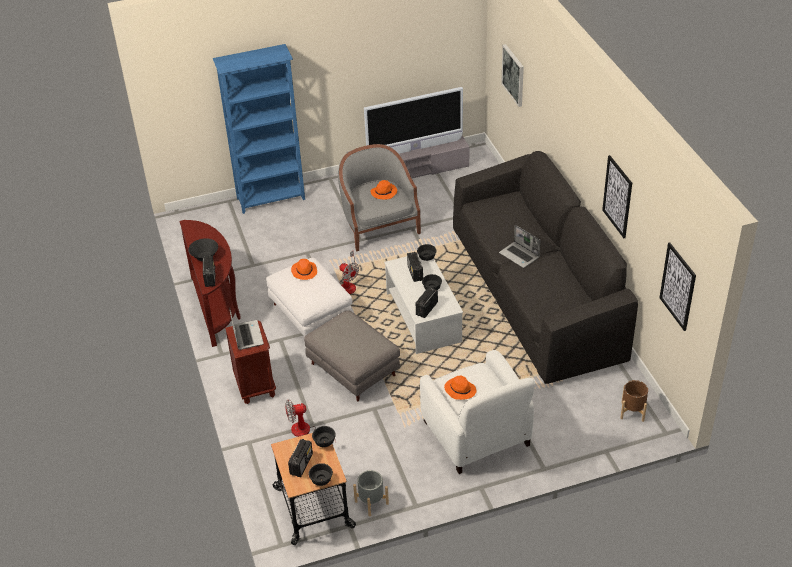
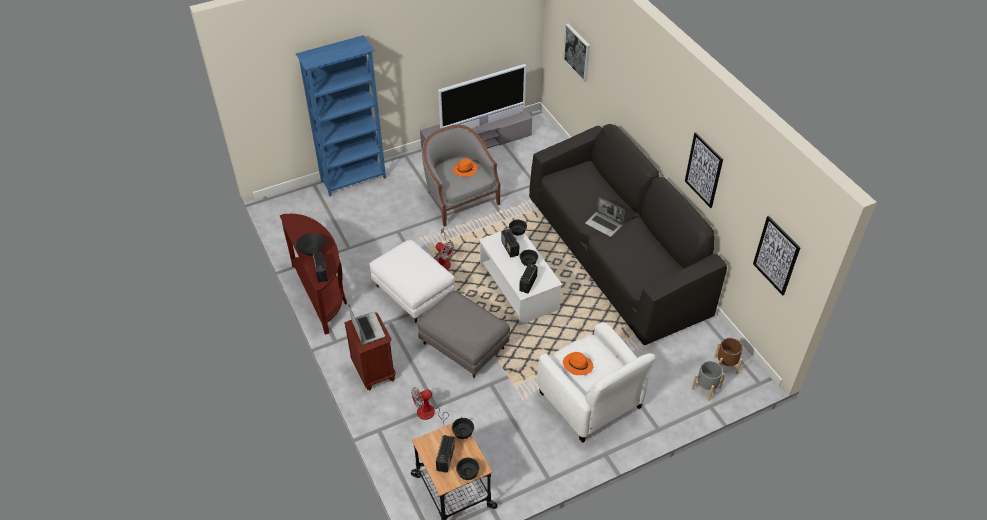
camera: 10 degrees left, 5 degrees up
orange hat [291,259,317,280] -> none
grey planter [353,470,389,517] -> grey planter moved to [691,361,725,401]

